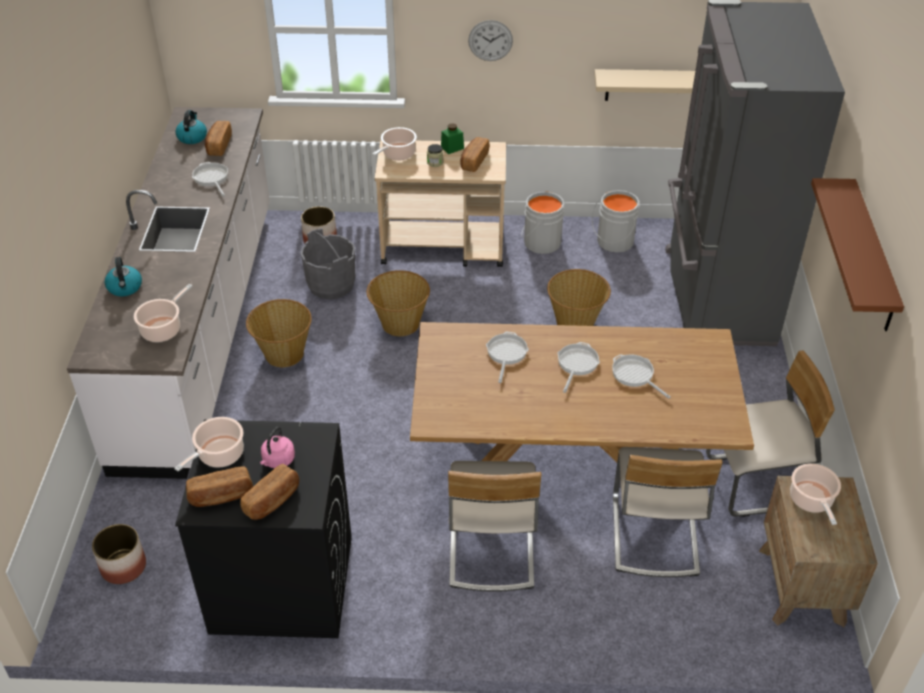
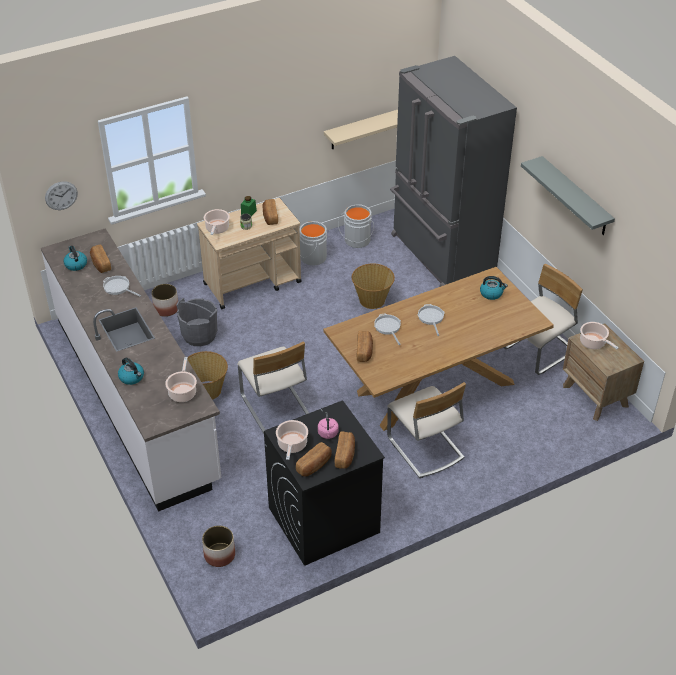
camera: 30 degrees left, 0 degrees up
basket [367,270,430,336] -> none
wall clock [468,20,513,61] -> wall clock moved to [45,181,78,210]
frying pan [612,354,671,399] -> none
beige chair [613,447,723,577] -> beige chair moved to [237,341,309,434]
brown shelf [811,178,904,331] -> grey shelf [521,156,615,235]
none -> bread [356,331,373,362]
none -> kettle [480,276,508,300]

